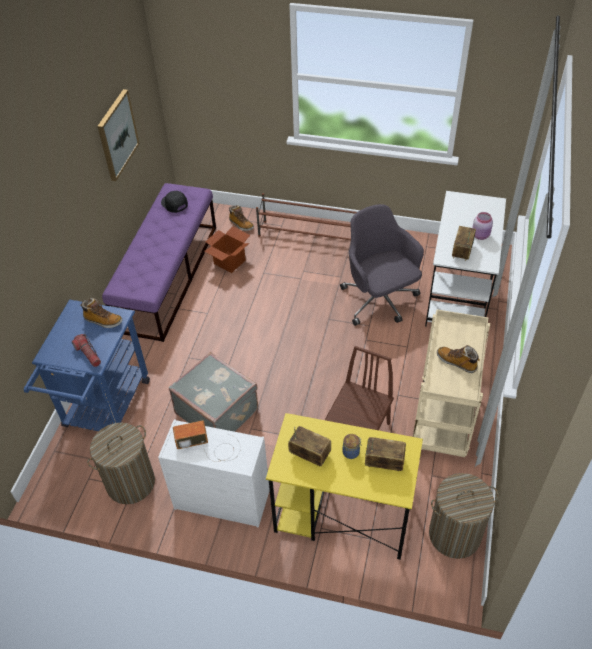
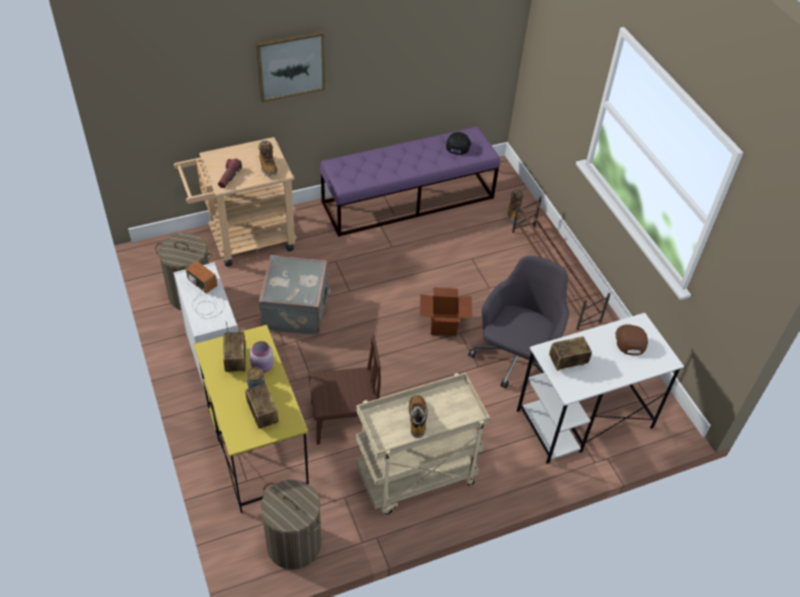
camera: 50 degrees right, 0 degrees up
blue cart [24,299,150,431] -> beige cart [174,137,297,267]
picture [97,89,140,181] -> picture moved to [256,31,325,102]
cardboard box [204,226,250,273] -> cardboard box moved to [420,287,472,336]
pink jar [472,212,493,240] -> pink jar moved to [250,341,274,373]
none -> brown cap [615,324,648,355]

